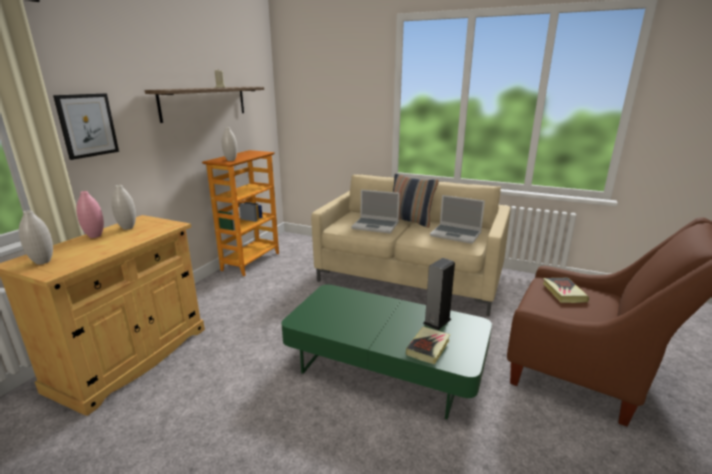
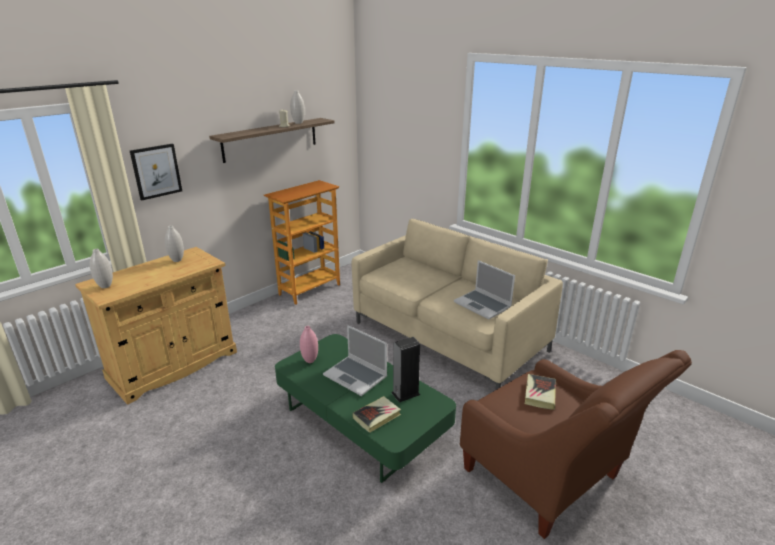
camera: 20 degrees right, 5 degrees up
pink vase [76,191,104,238] -> pink vase moved to [300,326,318,363]
white vase [222,127,237,161] -> white vase moved to [290,90,305,124]
laptop [351,189,400,233] -> laptop moved to [323,325,387,396]
pillow [393,174,439,227] -> none

